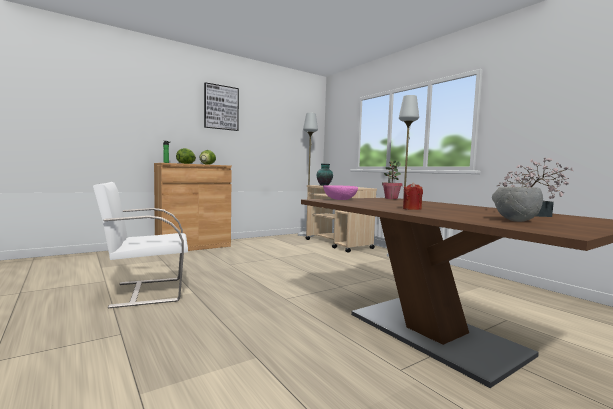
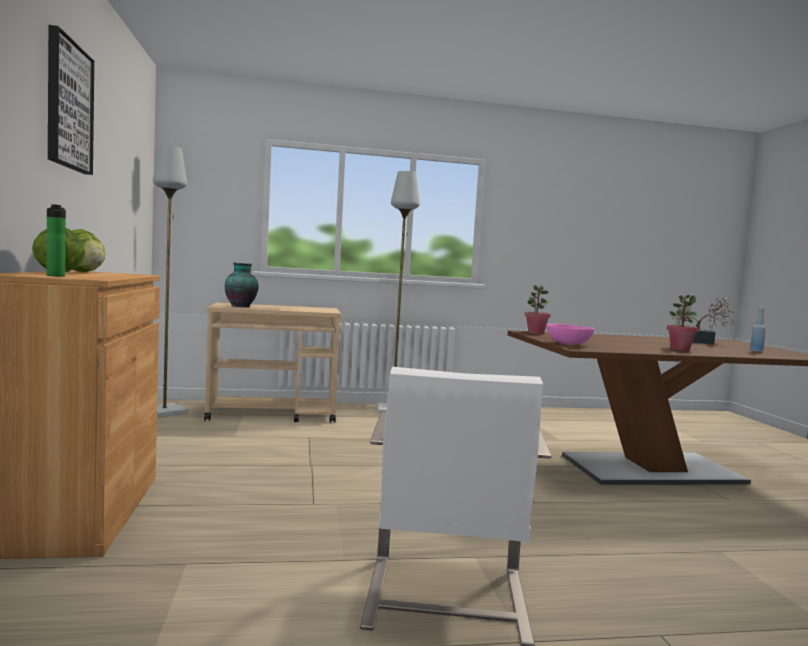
camera: 65 degrees left, 0 degrees up
red candle [403,182,423,210] -> potted plant [667,295,698,351]
grey bowl [492,186,543,222] -> blue bottle [750,308,766,352]

